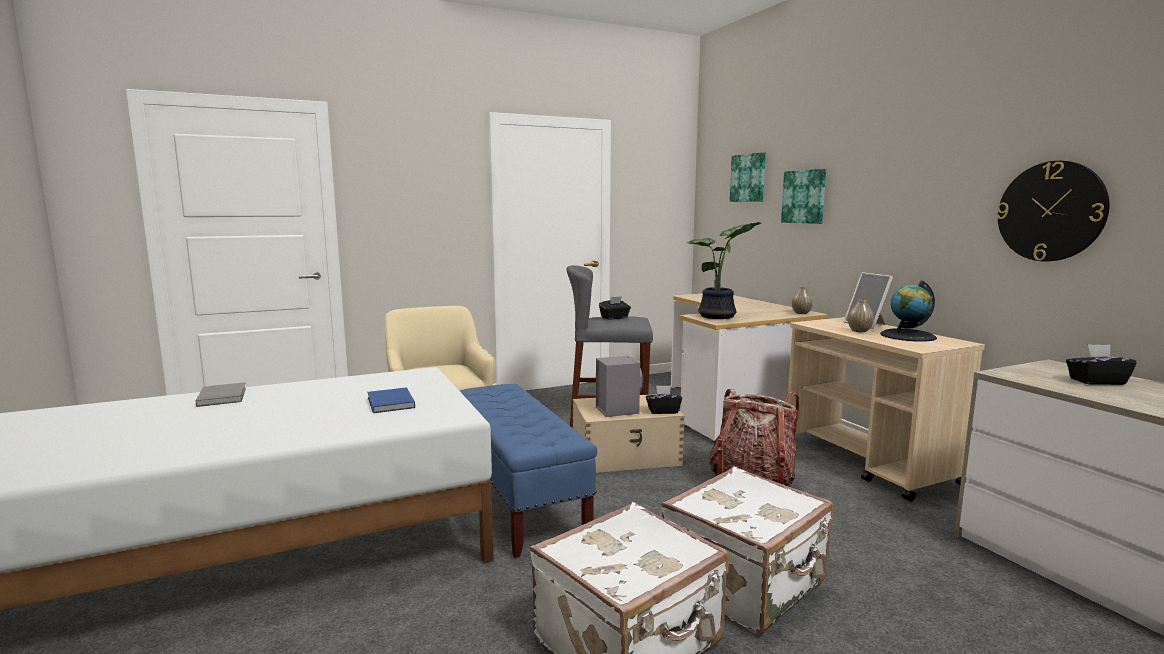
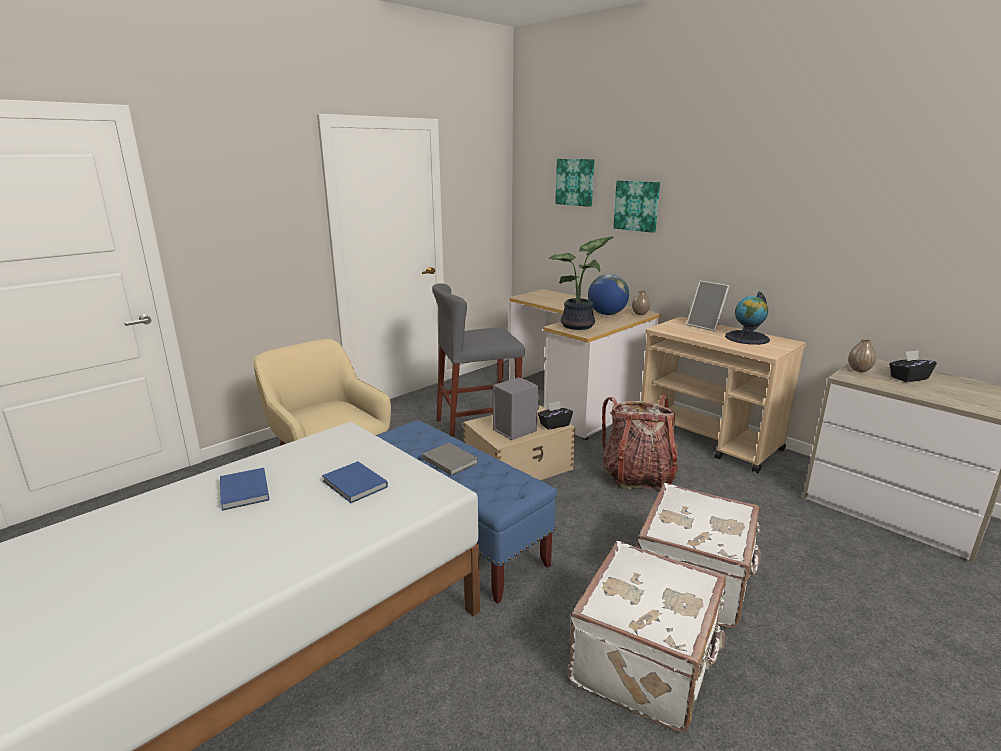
camera: 20 degrees left, 10 degrees up
grey book [196,382,246,407] -> grey book moved to [422,443,478,476]
black tissue box [599,296,631,320] -> none
vase [848,300,874,332] -> vase moved to [848,339,876,372]
wall clock [996,161,1109,262] -> none
none -> blue book [220,468,269,511]
none -> globe [588,274,629,315]

